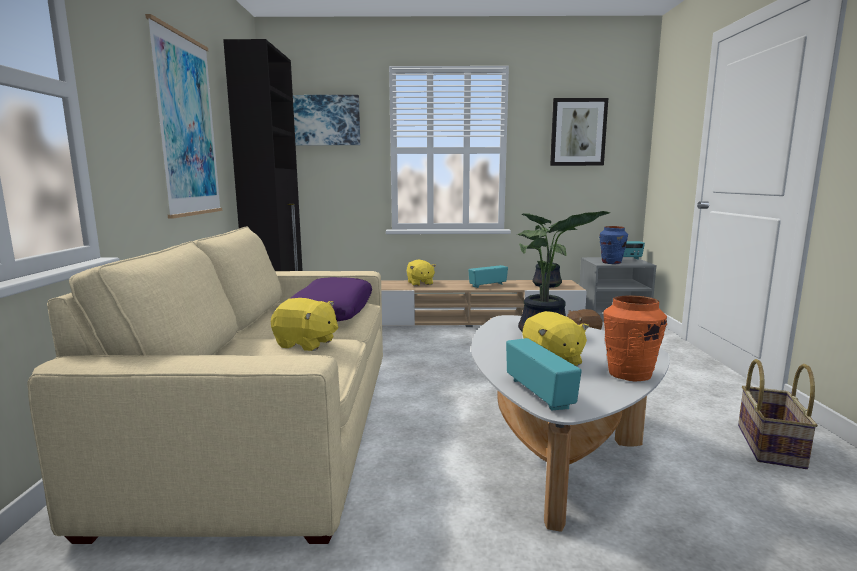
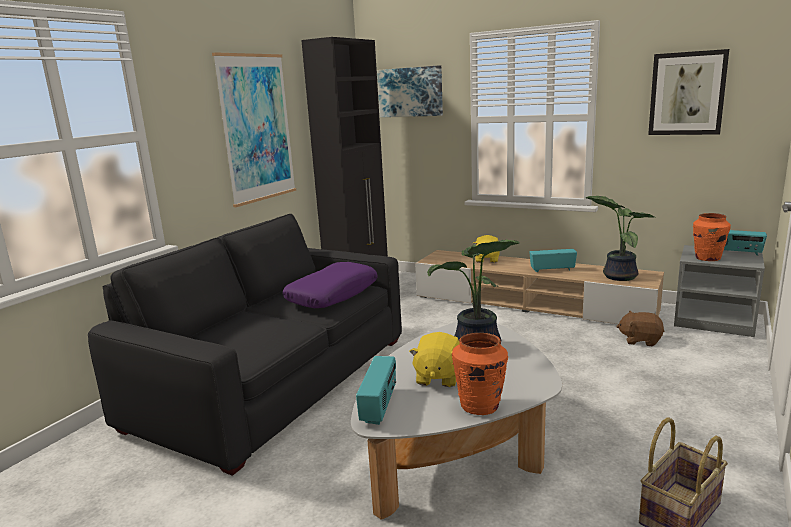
camera: 30 degrees right, 5 degrees up
beige sofa [27,226,383,544] -> black sofa [88,214,402,476]
yellow plush toy [271,298,338,351] -> none
blue vase [599,226,628,264] -> orange vase [693,213,731,261]

